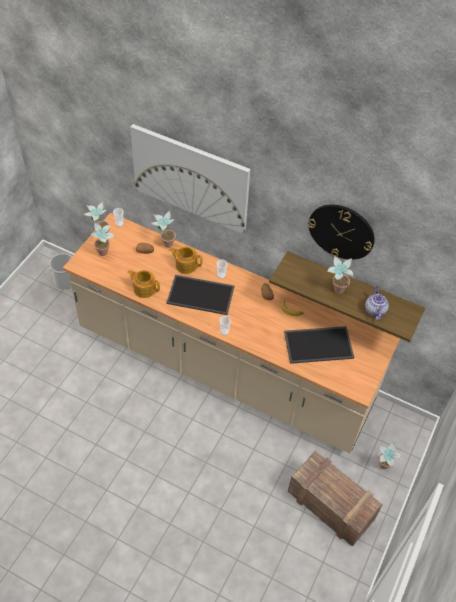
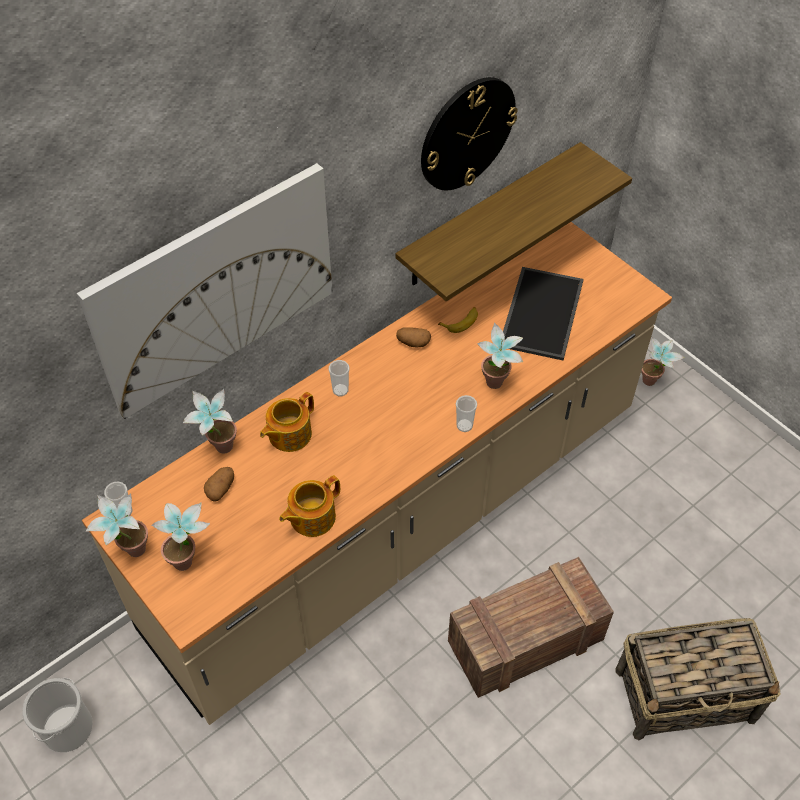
camera: 65 degrees left, 0 degrees up
tray [167,275,234,315] -> none
crate [288,451,382,547] -> crate moved to [448,557,614,698]
potted plant [327,256,354,294] -> potted plant moved to [478,322,523,389]
teapot [365,286,389,321] -> none
none -> basket [615,618,781,741]

